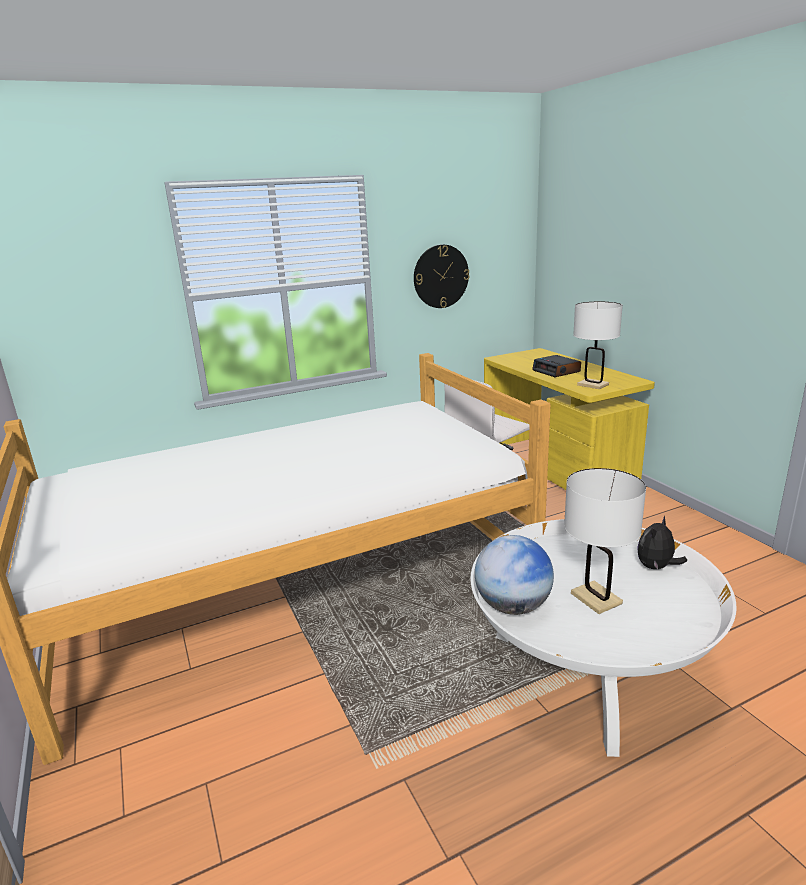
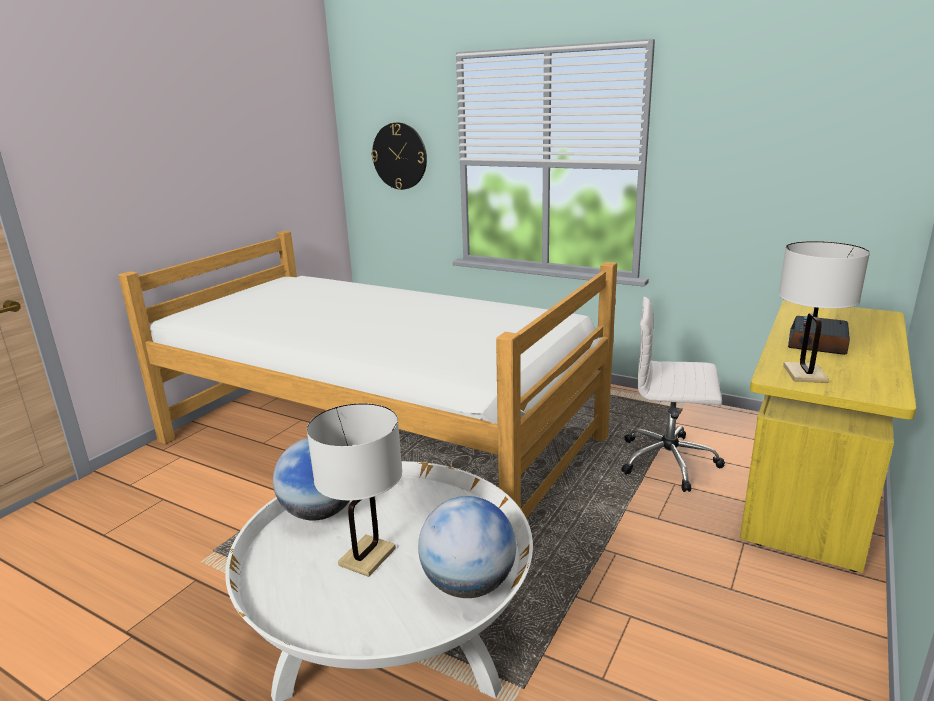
camera: 55 degrees right, 0 degrees up
wall clock [414,244,470,308] -> wall clock moved to [371,122,427,190]
plush toy [637,516,687,570] -> globe [418,496,516,598]

